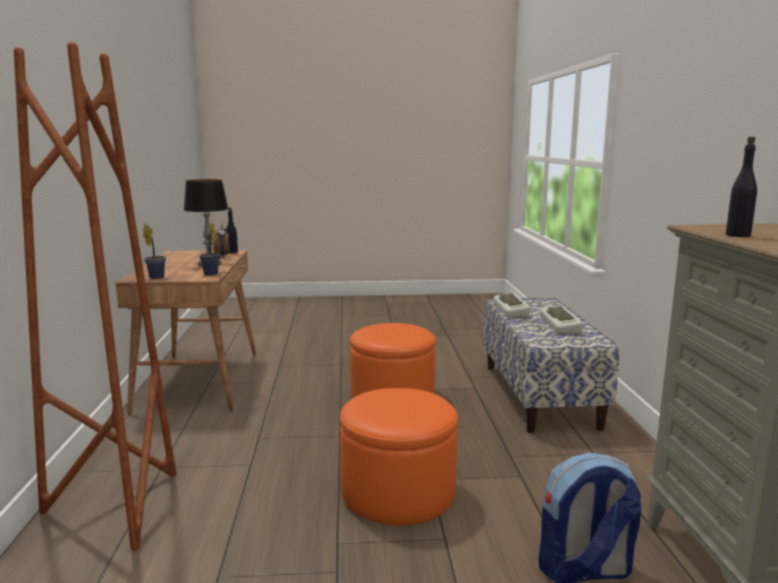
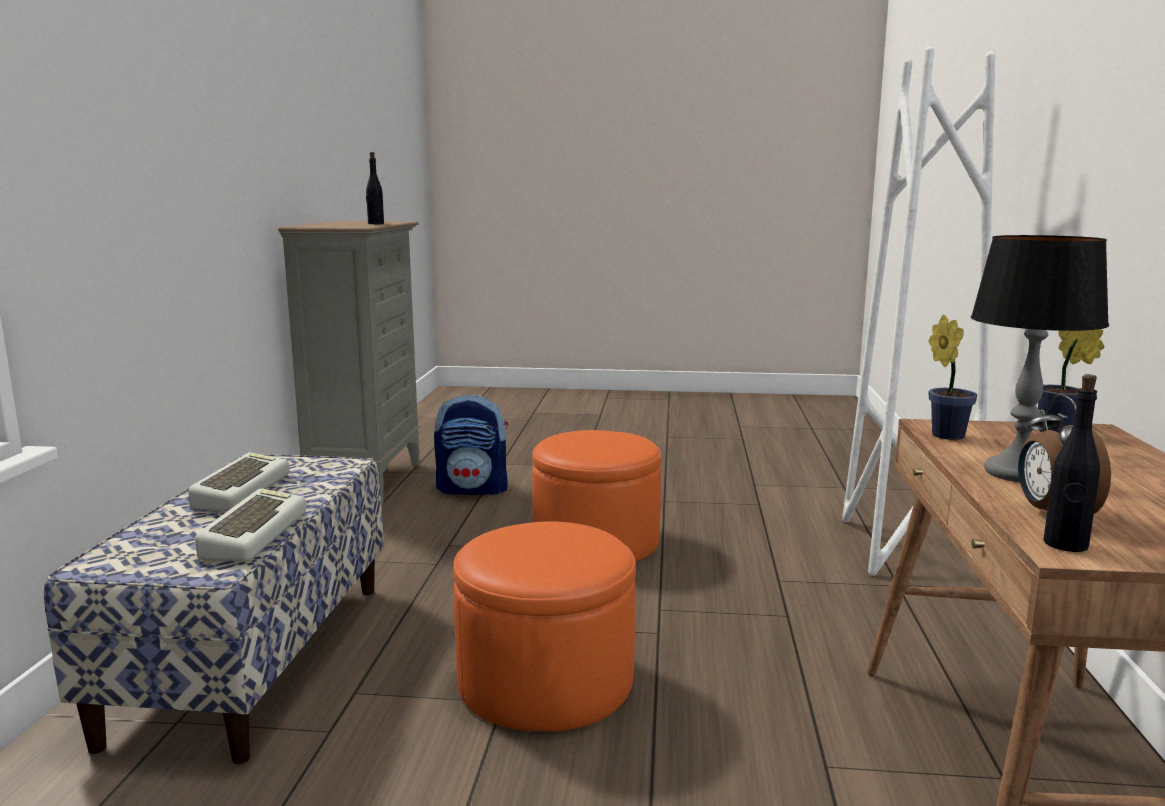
camera: 170 degrees left, 0 degrees up
brown clothes rack [14,42,176,551] -> white clothes rack [842,46,995,576]

